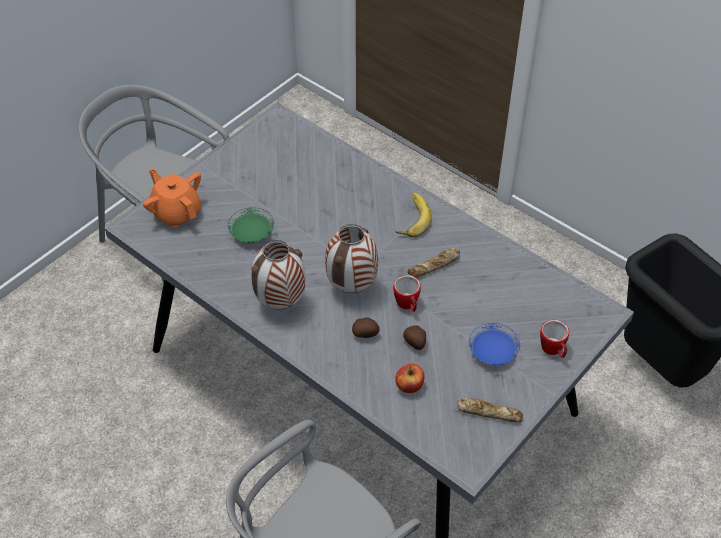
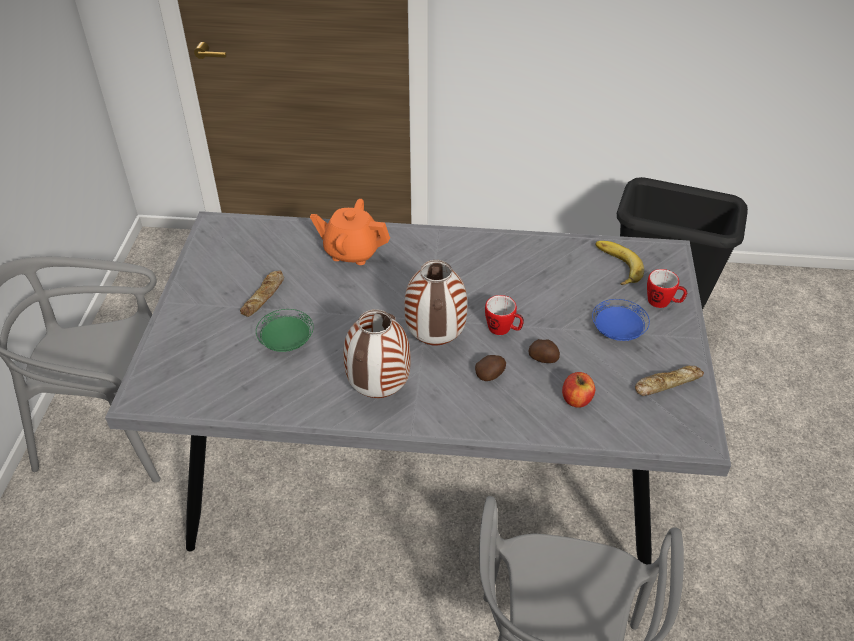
camera: 35 degrees left, 5 degrees down
orange teapot [143,169,201,228] -> orange teapot moved to [310,199,390,265]
banana [396,192,432,237] -> banana moved to [595,241,644,285]
bread [408,248,460,277] -> bread moved to [240,271,284,317]

